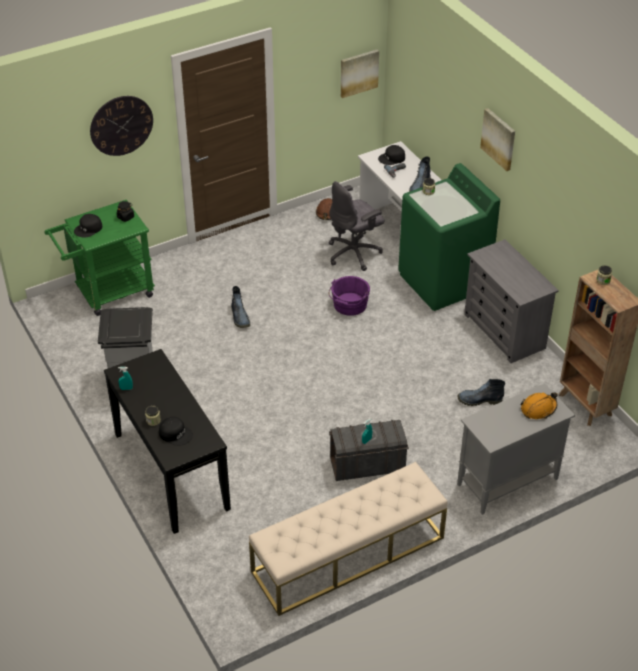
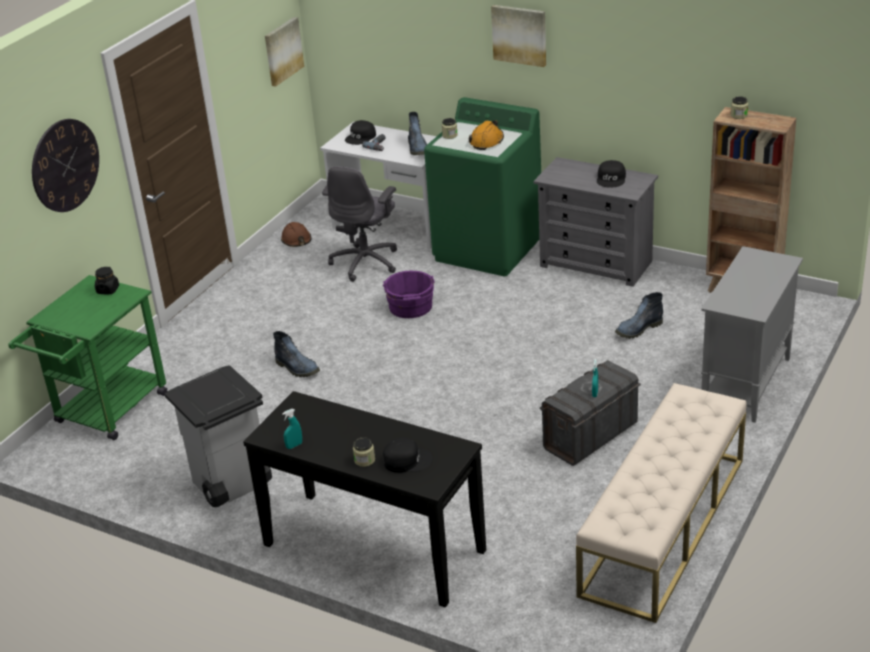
camera: 30 degrees left, 10 degrees down
black cap [74,214,102,237] -> black cap moved to [597,160,626,188]
orange hard hat [520,392,558,419] -> orange hard hat moved to [469,120,504,150]

